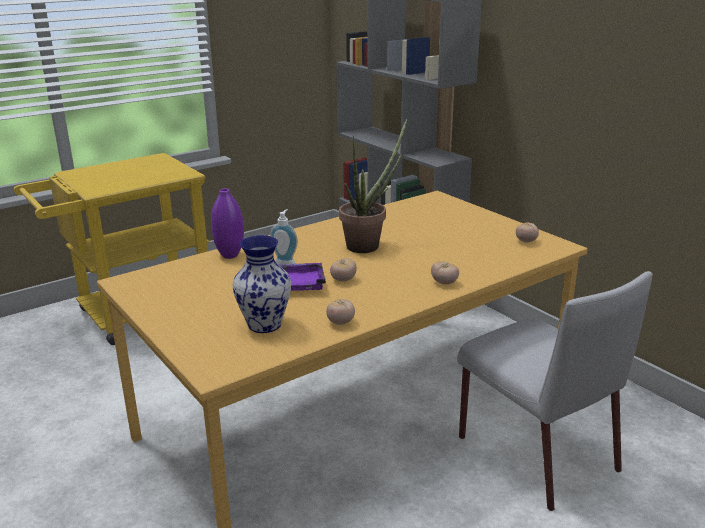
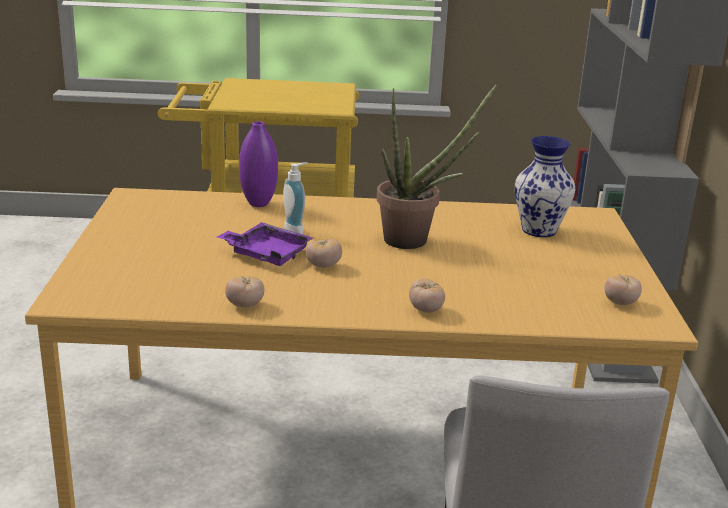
camera: 35 degrees right, 0 degrees up
vase [232,235,291,333] -> vase moved to [515,136,576,237]

